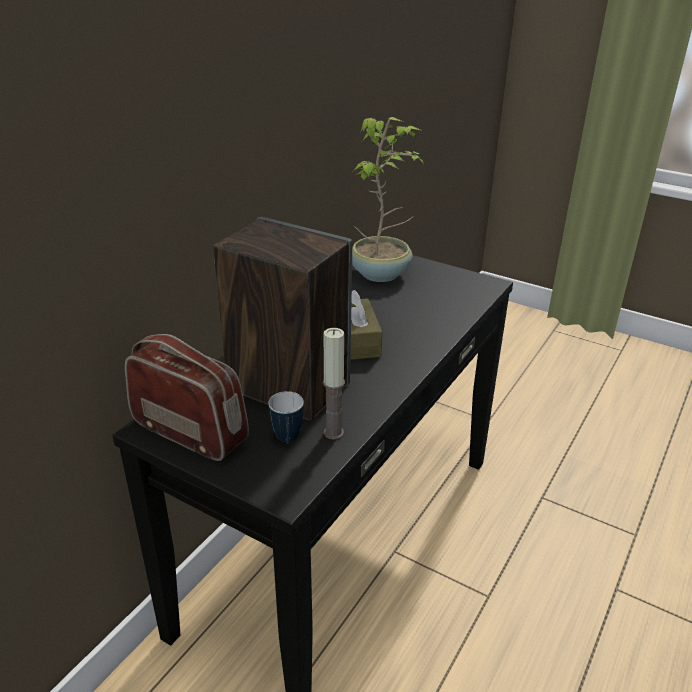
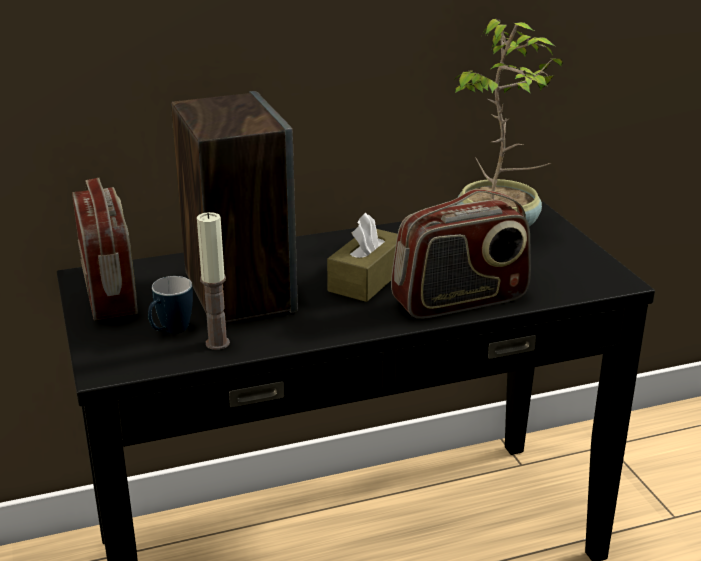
camera: 40 degrees right, 5 degrees down
none -> radio [391,189,531,319]

